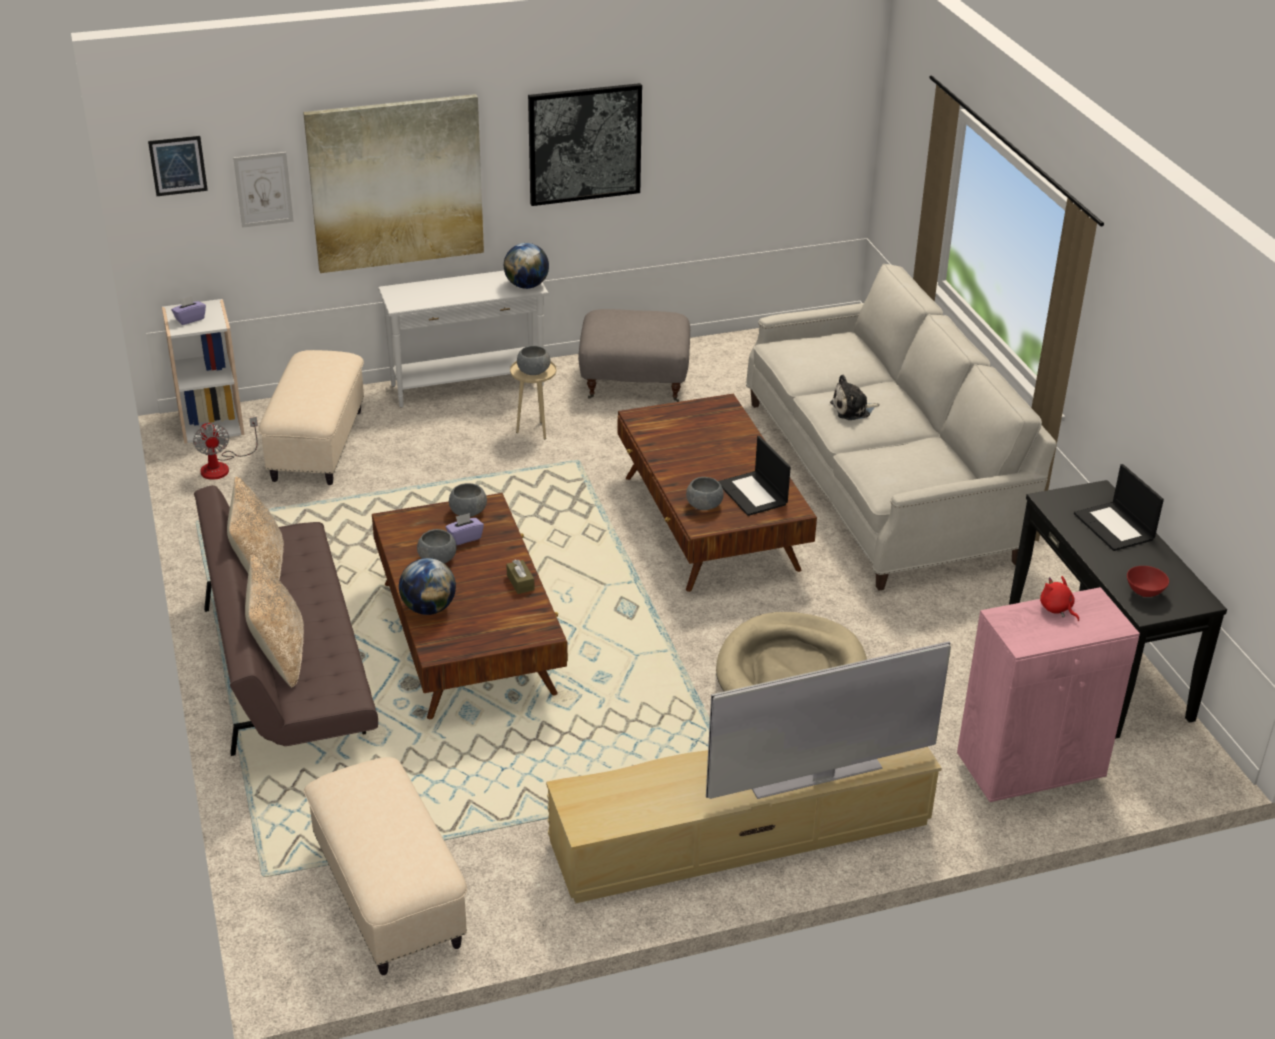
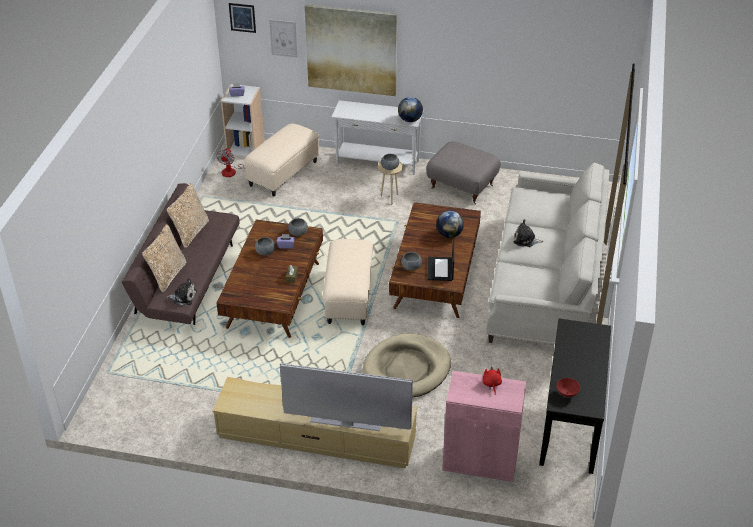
camera: 30 degrees right, 5 degrees up
beige ottoman [304,757,467,975] -> beige ottoman moved to [323,239,373,325]
globe [399,558,456,615] -> globe moved to [436,211,464,238]
picture [528,83,642,206] -> none
laptop [1074,464,1164,551] -> none
none -> plush toy [166,278,197,306]

